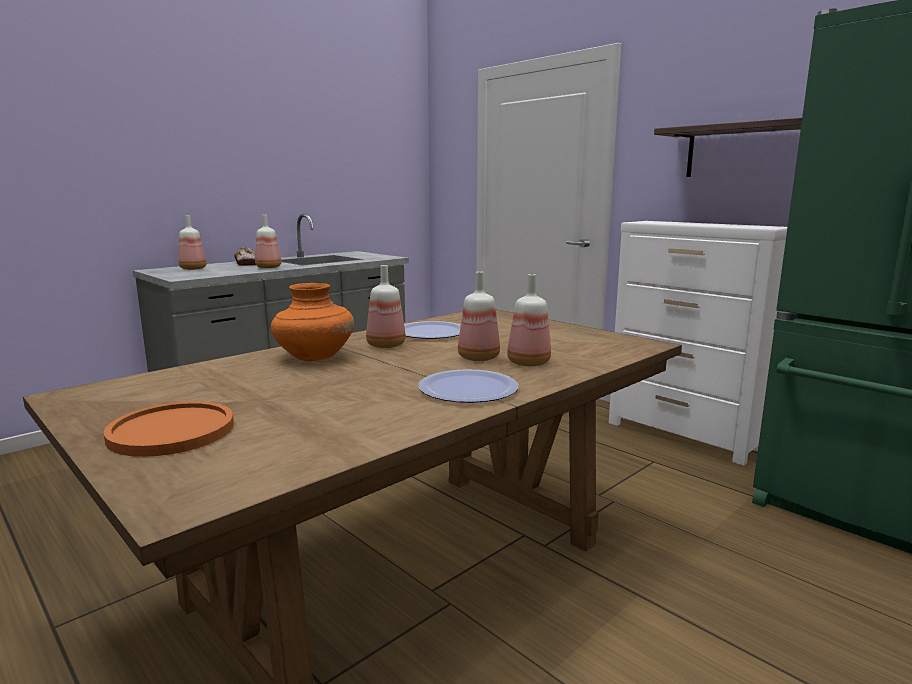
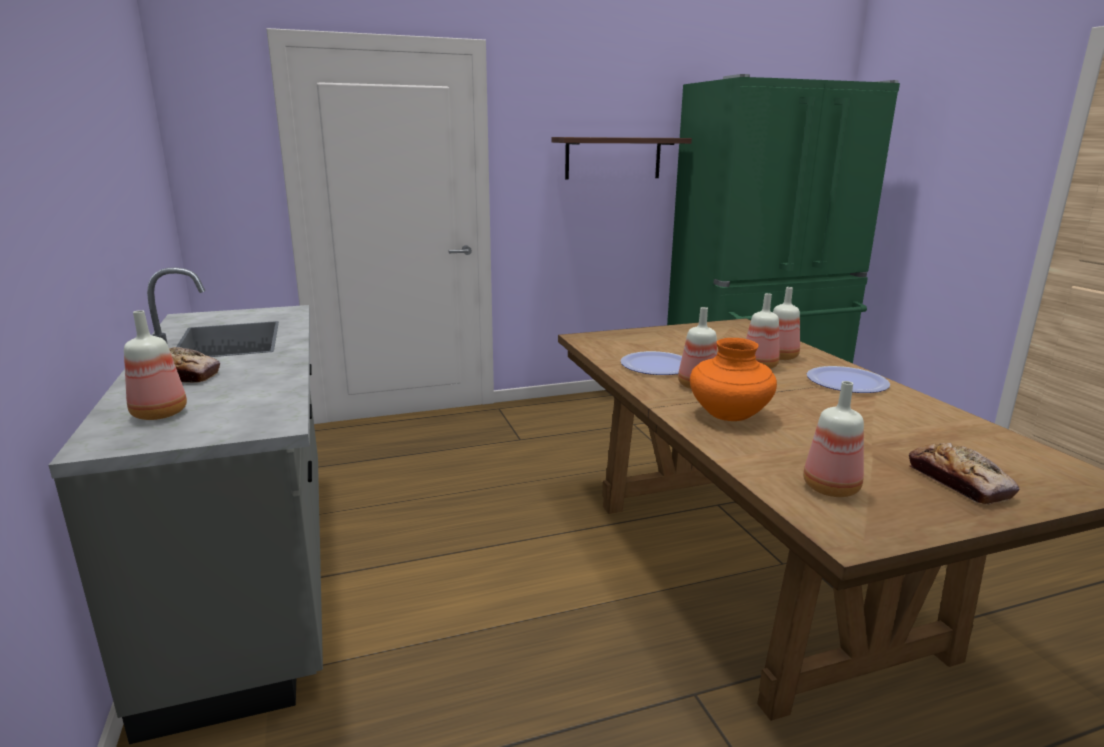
camera: 65 degrees left, 5 degrees up
orange plate [104,401,234,457] -> bread [909,443,1019,505]
bottle [255,215,281,268] -> bottle moved to [803,381,864,497]
white dresser [609,221,787,465] -> none

